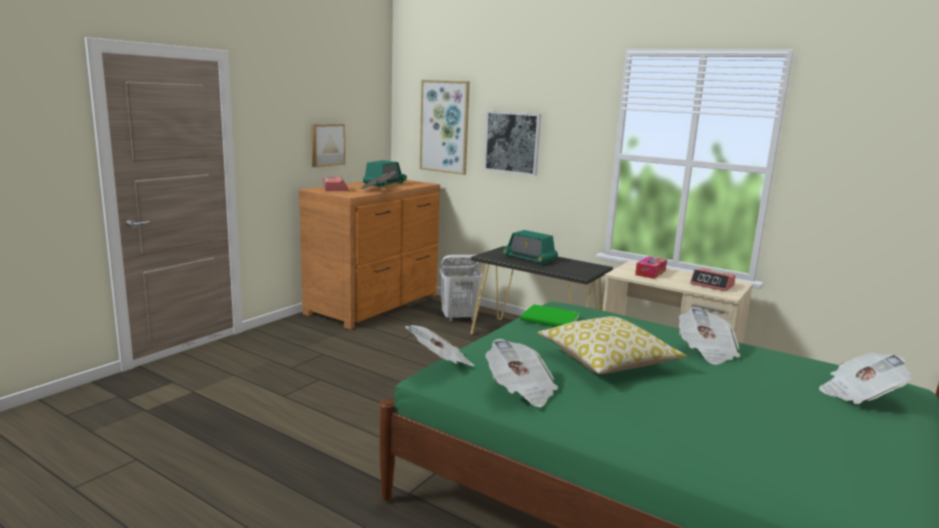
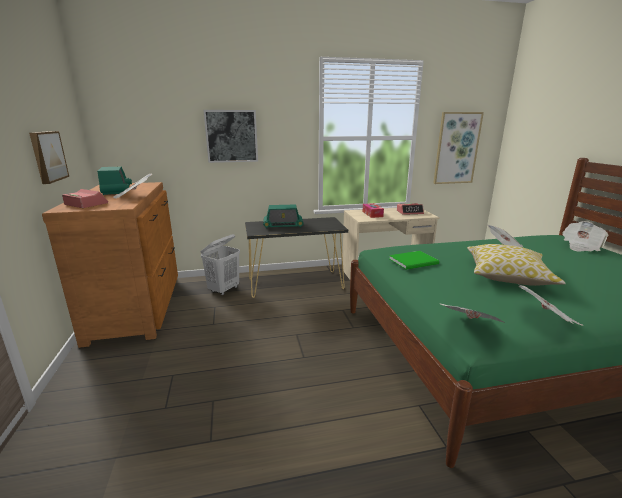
camera: 45 degrees left, 5 degrees up
picture [420,80,470,175] -> picture moved to [433,112,484,184]

